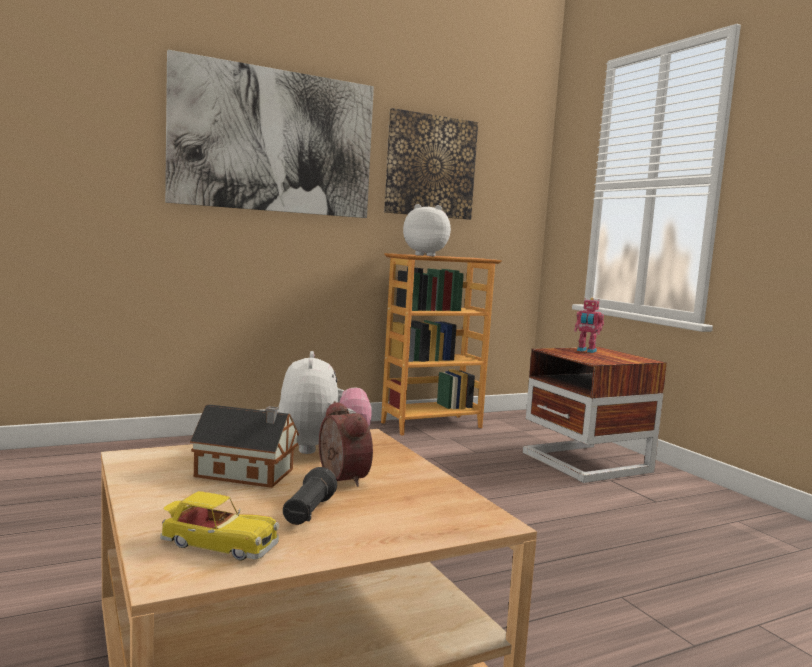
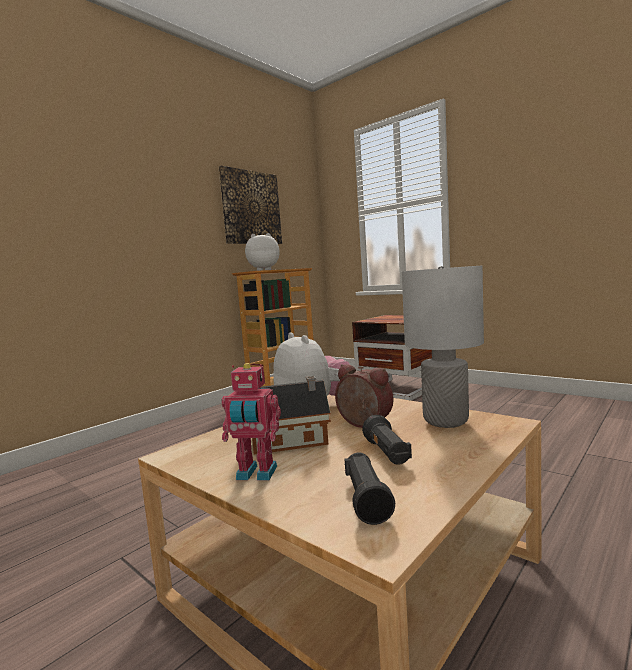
camera: 20 degrees left, 0 degrees up
toy car [160,491,279,560] -> black flashlight [344,453,395,525]
picture [165,50,374,218] -> none
toy robot [574,298,604,353] -> toy robot moved to [222,363,281,481]
none -> grey table lamp [402,265,484,428]

